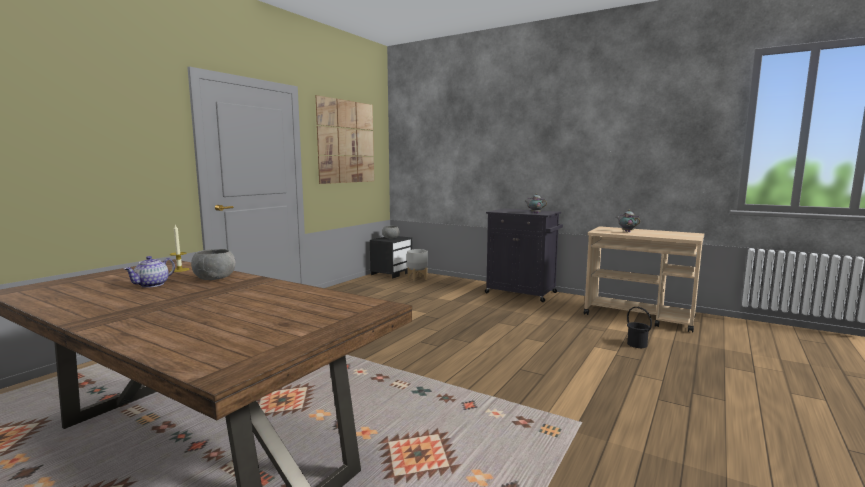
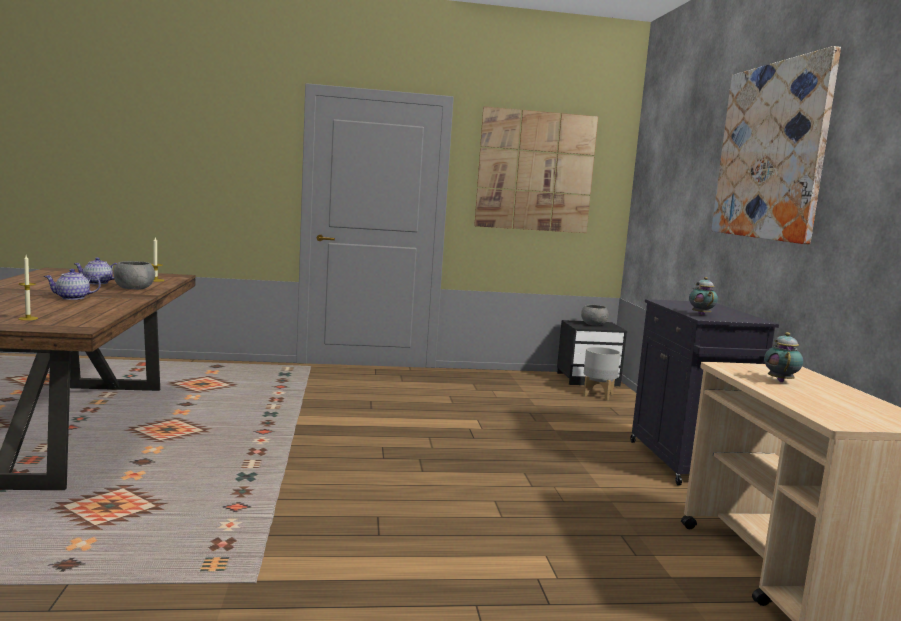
camera: 50 degrees right, 0 degrees up
black bucket [627,307,652,348] -> none
none -> candle [18,255,38,320]
none -> teapot [44,269,101,300]
none -> picture [711,46,841,244]

